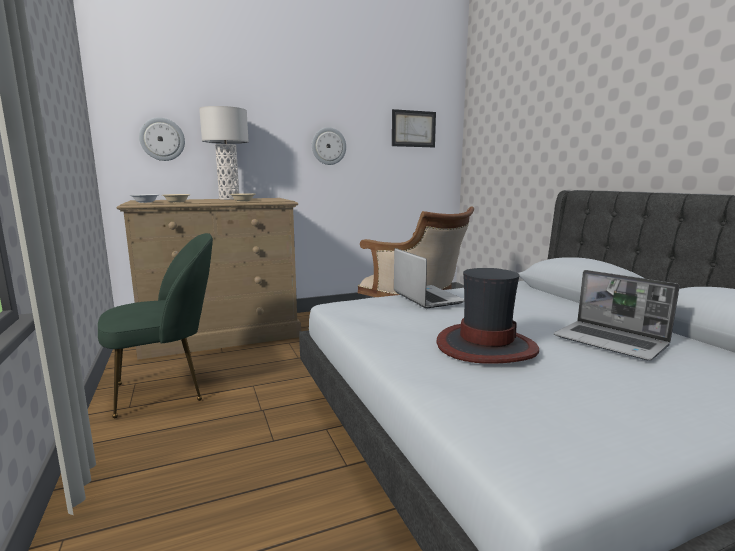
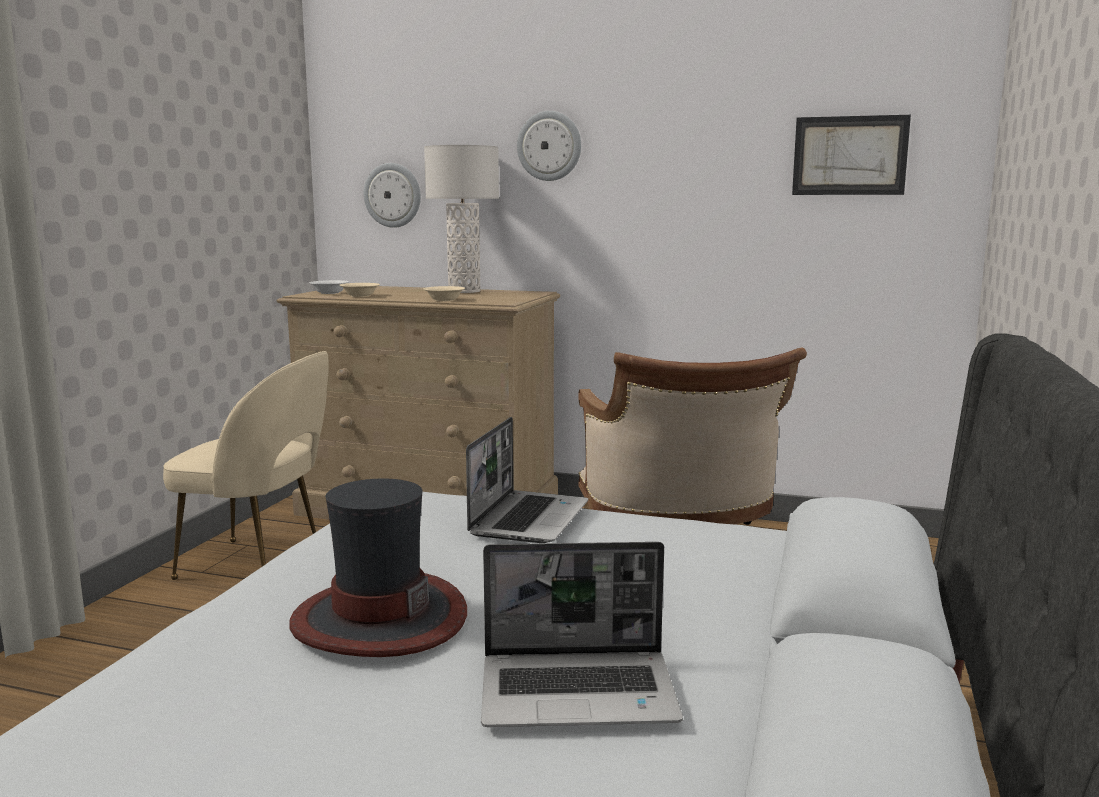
camera: 40 degrees right, 0 degrees up
green chair [98,233,213,418] -> beige chair [163,351,329,580]
wall clock [312,127,346,165] -> wall clock moved to [517,111,581,181]
laptop [554,270,680,360] -> laptop turned 90 degrees counterclockwise [481,542,683,727]

